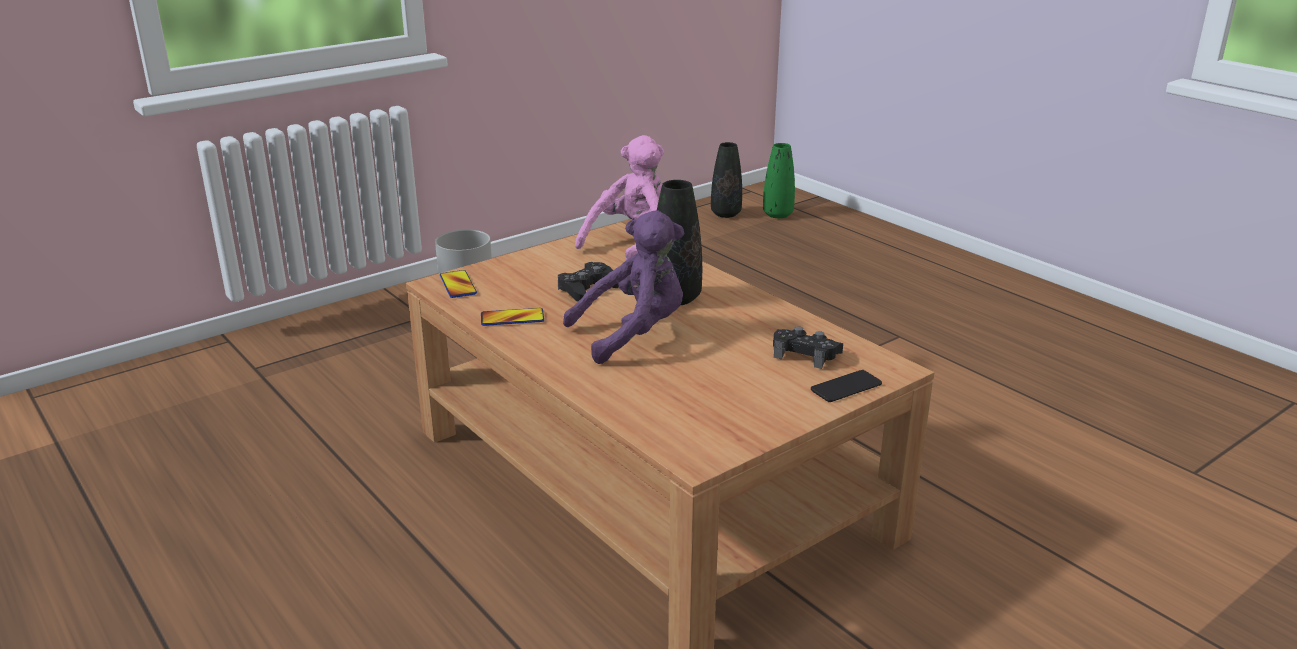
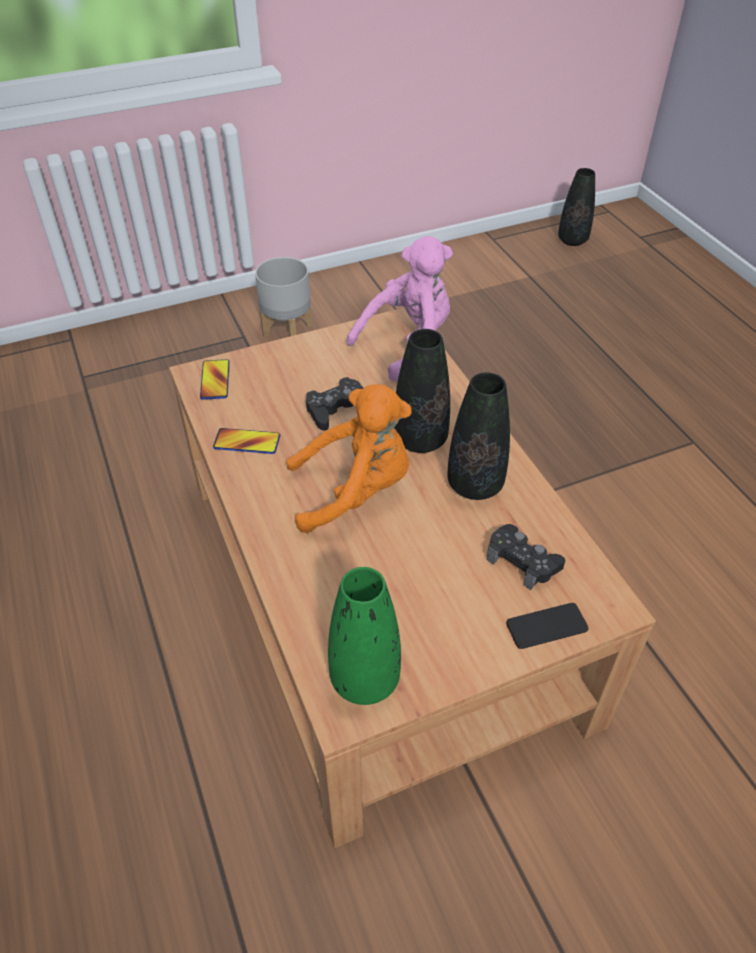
camera: 15 degrees right, 20 degrees up
purple plush toy [563,210,684,364] -> orange plush toy [286,384,412,533]
green vase [763,143,795,218] -> green vase moved to [328,567,401,705]
none -> black vase [448,372,510,500]

